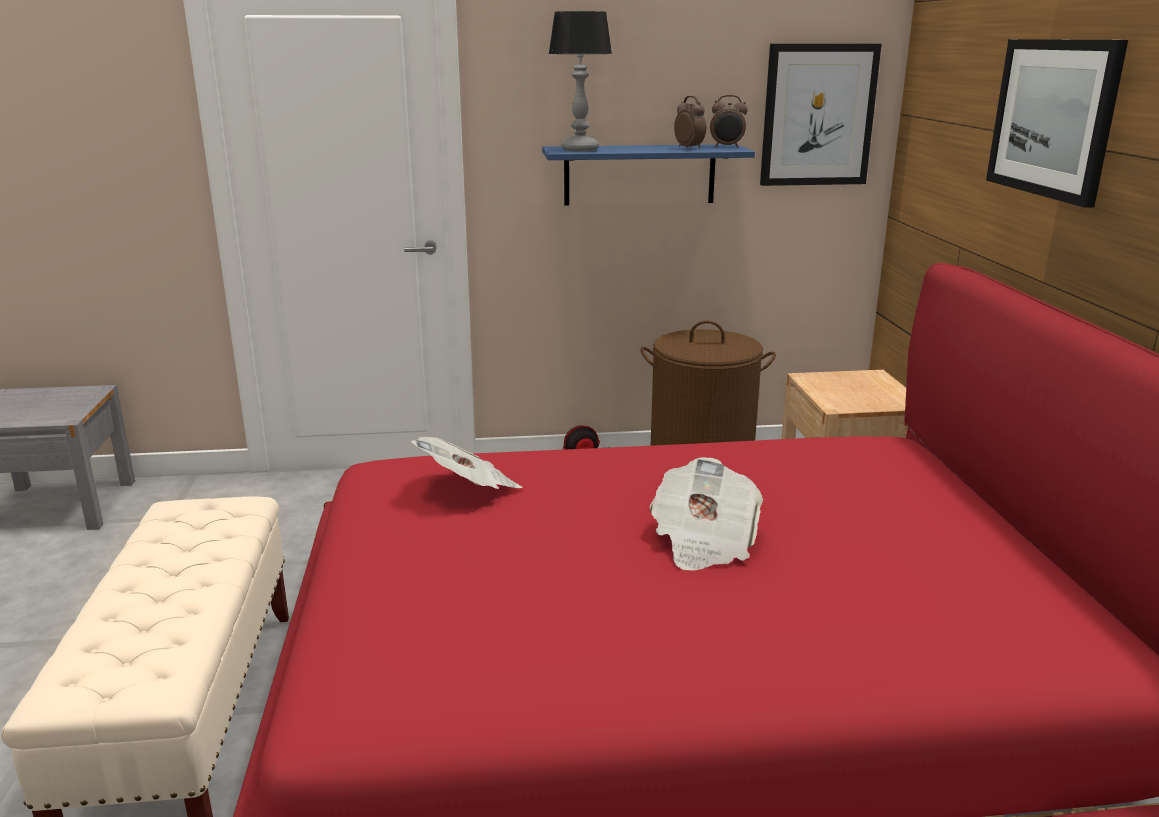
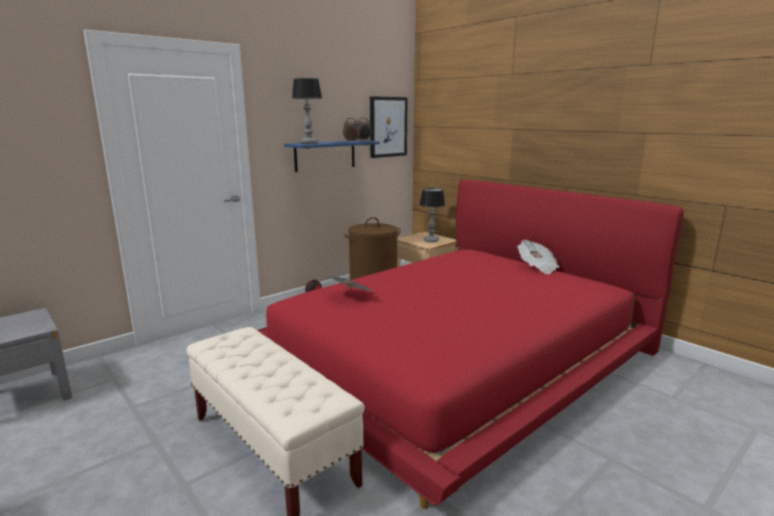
camera: 35 degrees left, 5 degrees down
newspaper [650,457,763,570] -> newspaper moved to [517,240,560,274]
picture [986,39,1128,208] -> none
none -> table lamp [420,188,445,242]

